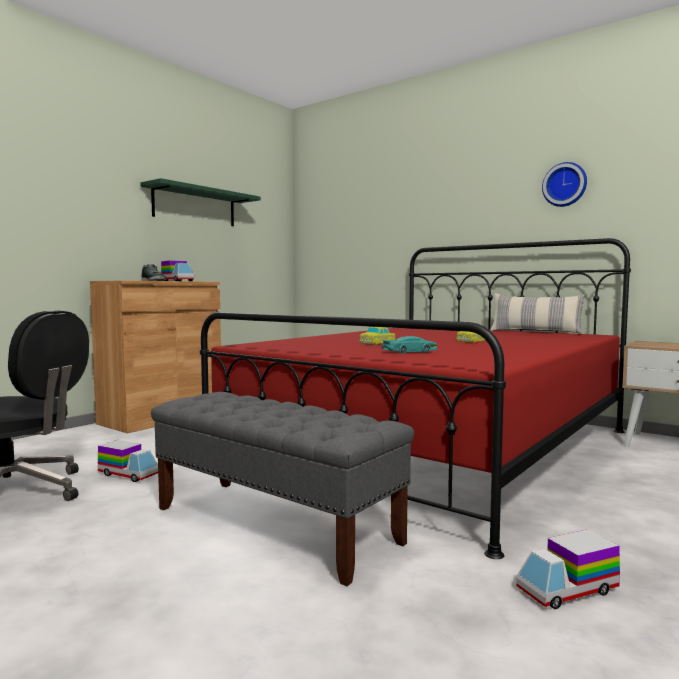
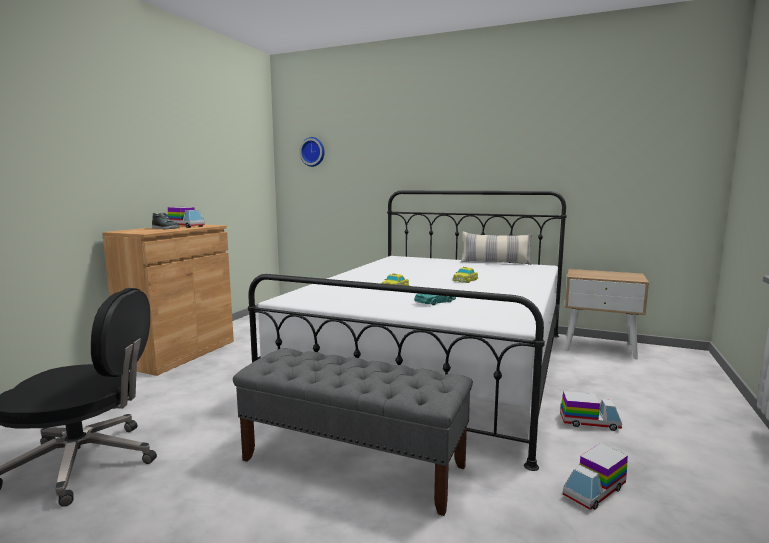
camera: 15 degrees left, 5 degrees up
toy truck [98,440,158,482] -> toy truck moved to [560,391,622,431]
green shelf [140,178,261,226] -> none
red bed [200,238,631,559] -> white bed [248,191,567,471]
wall clock [542,162,587,207] -> wall clock moved to [299,137,325,167]

